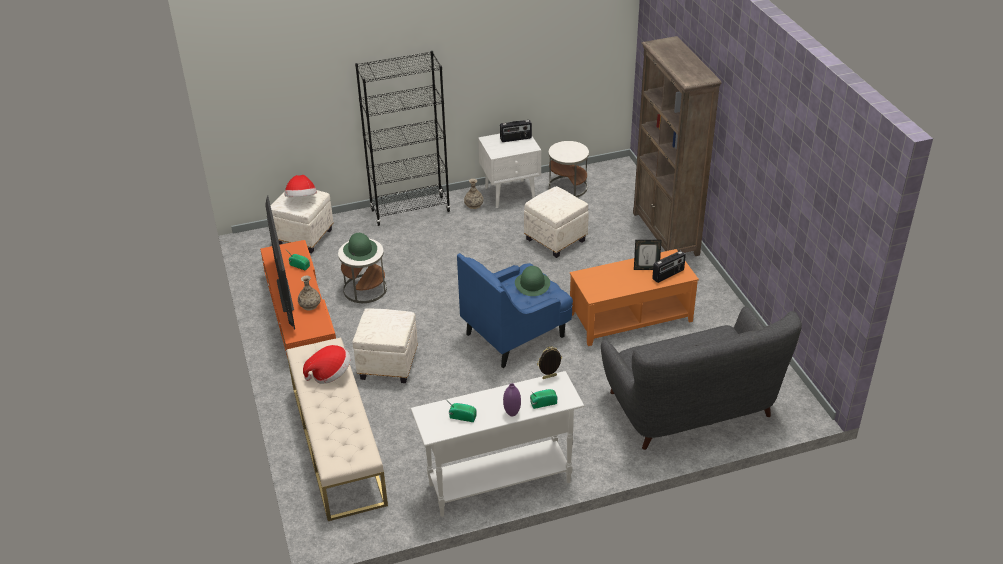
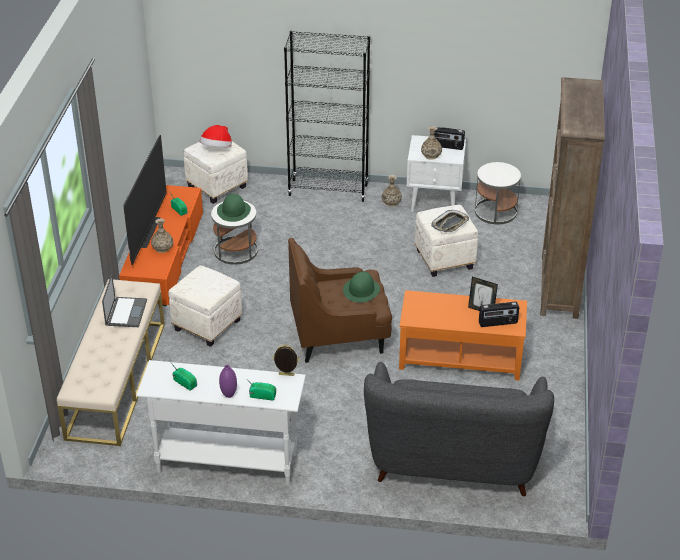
camera: 25 degrees right, 0 degrees up
hat [303,345,350,384] -> laptop [102,274,147,327]
blue armchair [457,253,573,368] -> brown armchair [288,238,392,363]
none -> vase [421,126,442,160]
none -> tray [431,210,469,232]

